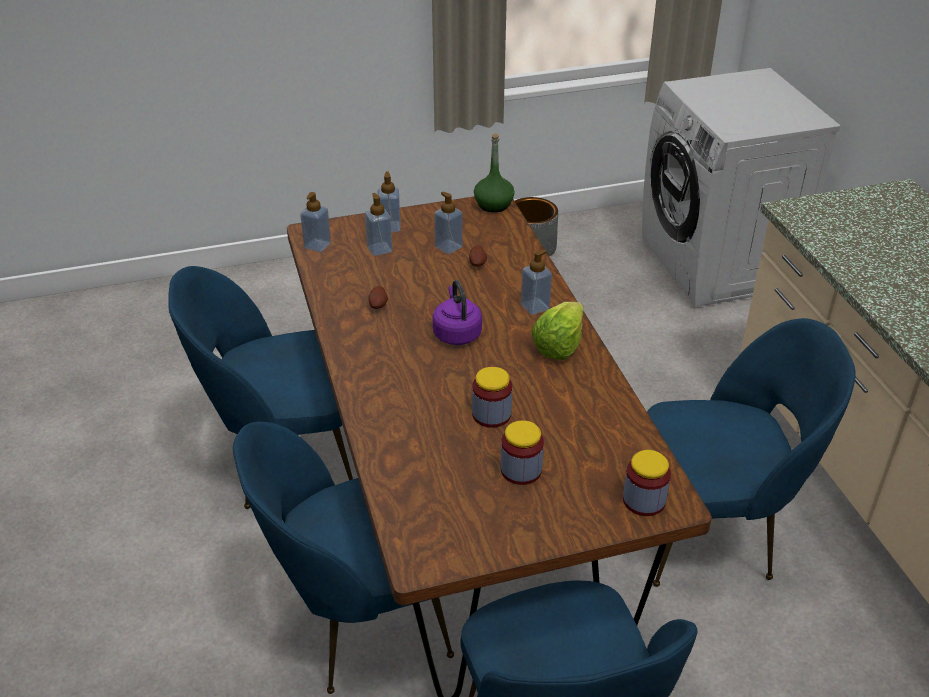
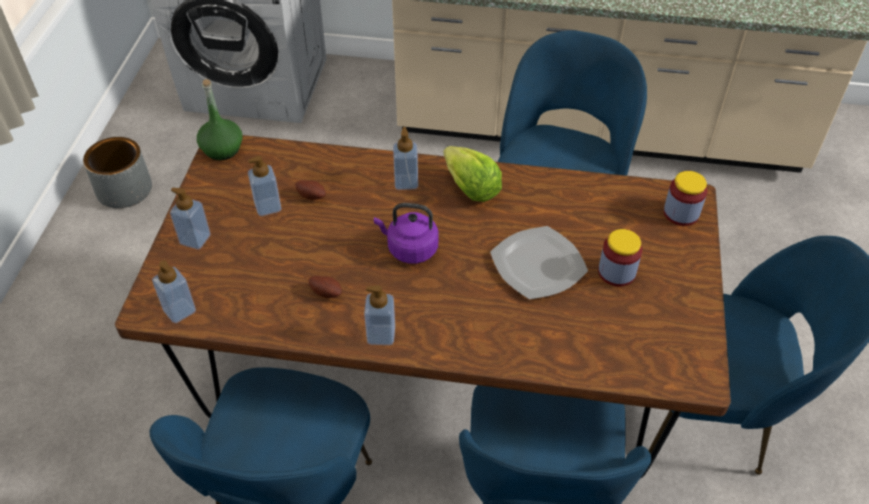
camera: 65 degrees left, 10 degrees up
soap dispenser [365,193,392,256] -> soap dispenser moved to [364,285,395,345]
jar [472,367,512,428] -> plate [490,226,588,300]

